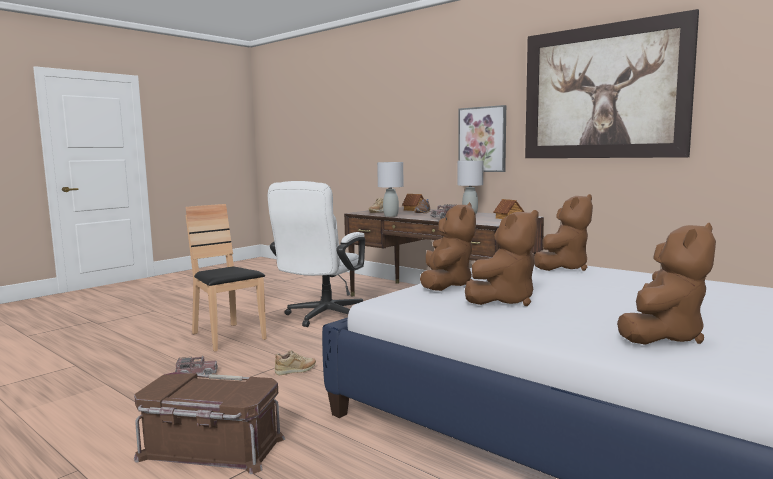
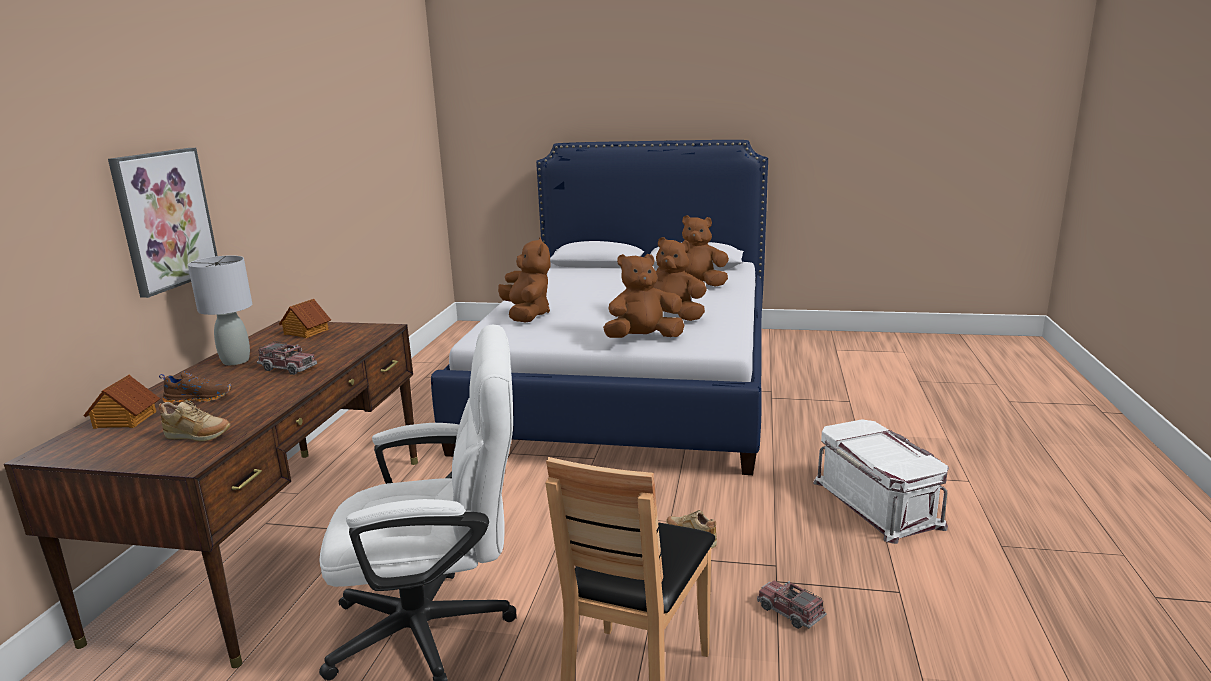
camera: 120 degrees left, 10 degrees up
brown storage box [134,372,285,474] -> white storage box [813,419,949,544]
grey table lamp [377,162,404,217] -> none
picture [525,9,699,158] -> none
brown plush toy [534,194,593,271] -> brown plush toy turned 60 degrees clockwise [498,237,551,322]

